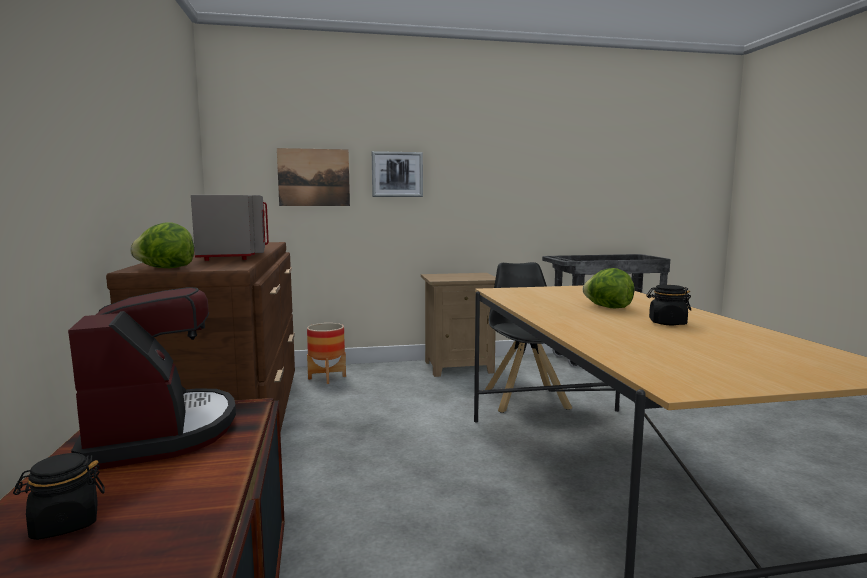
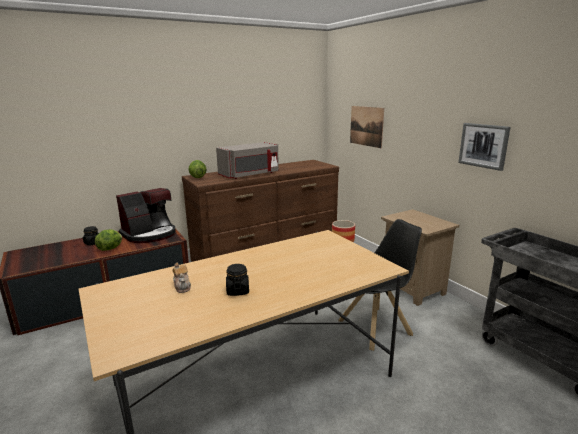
camera: 70 degrees right, 10 degrees up
picture [372,151,423,197] -> picture moved to [458,123,511,171]
lettuce [583,268,634,308] -> lettuce moved to [95,229,122,251]
none -> teapot [172,263,191,293]

